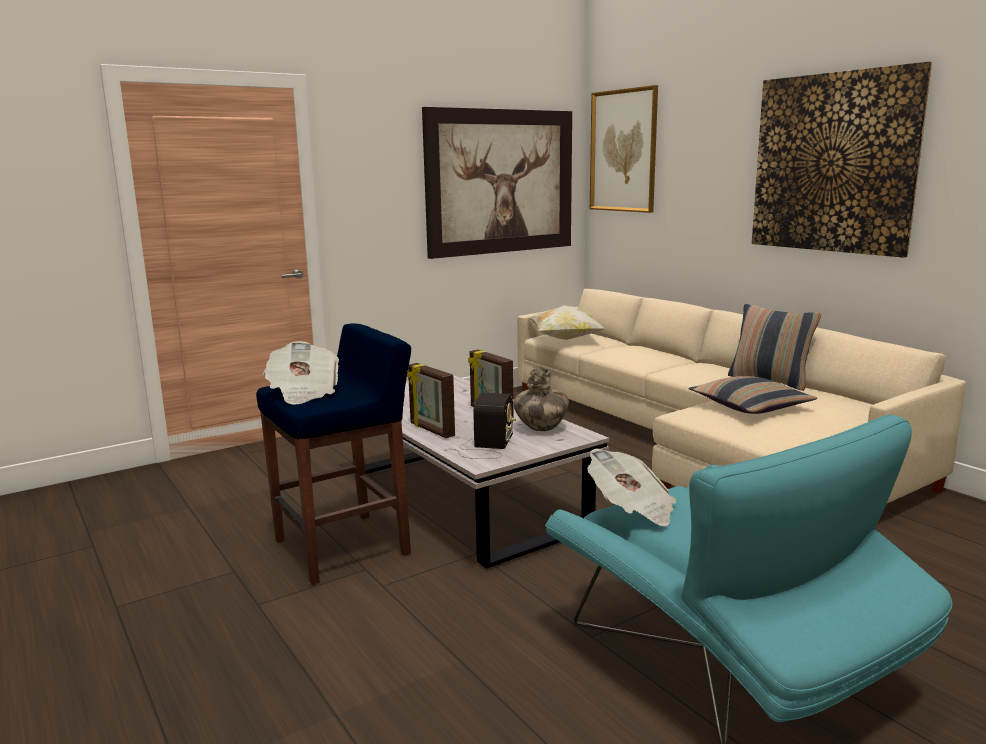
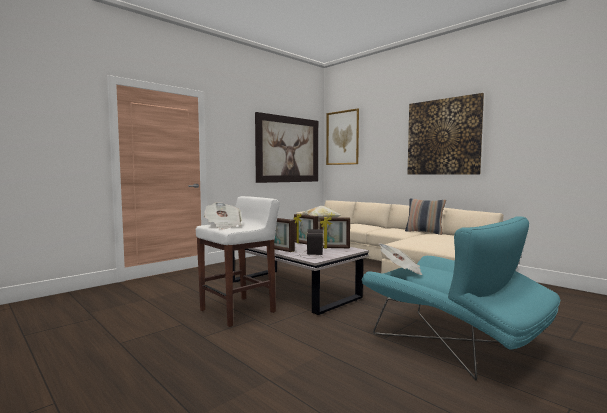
camera: 10 degrees left, 10 degrees down
blue stool [256,323,411,585] -> white stool [196,196,280,327]
vase [514,366,569,431] -> picture frame [319,217,350,248]
pillow [689,376,817,414] -> none

